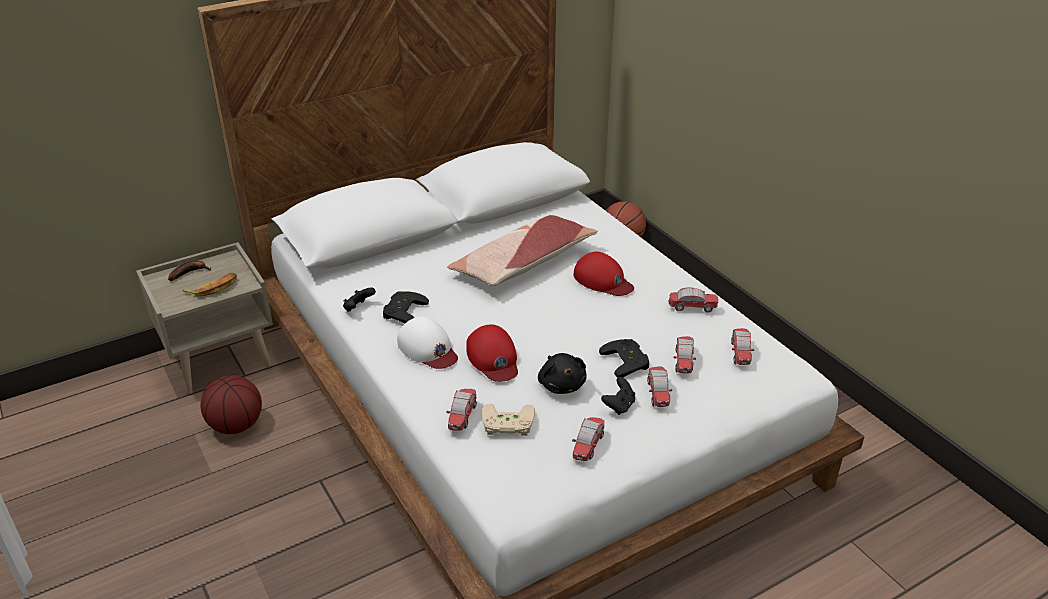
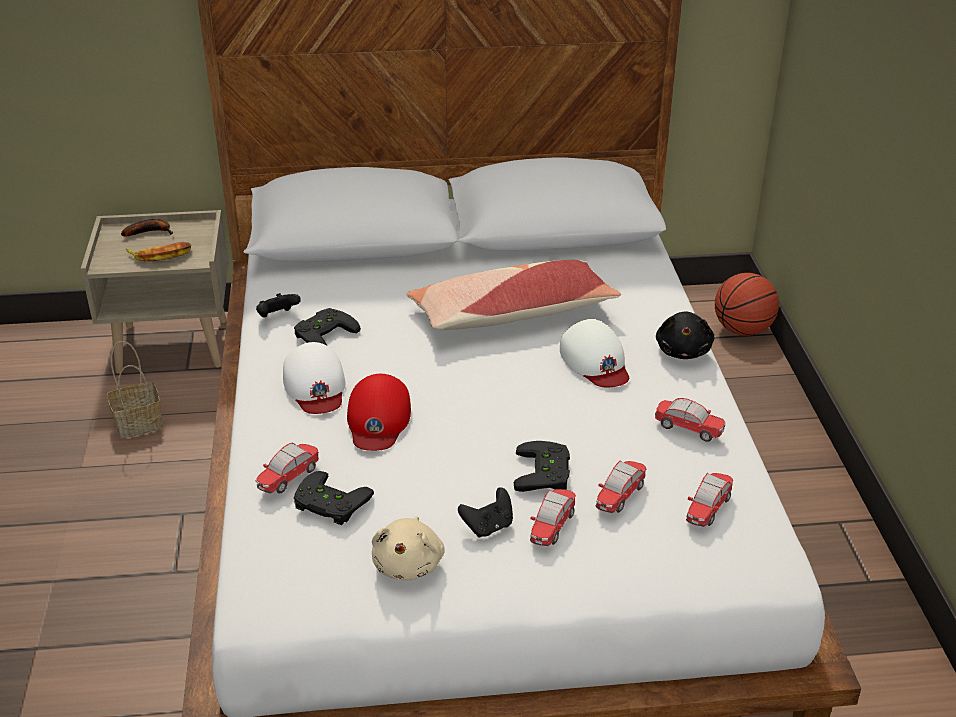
camera: 25 degrees right, 0 degrees up
basketball [200,375,262,434] -> basket [107,341,163,438]
beige game controller [482,404,535,436] -> black game controller [294,471,374,525]
black plush toy [538,353,587,394] -> black plush toy moved to [656,311,714,359]
toy car [572,417,604,461] -> beige plush toy [372,516,445,580]
red cap [574,252,634,296] -> white cap [560,319,629,387]

